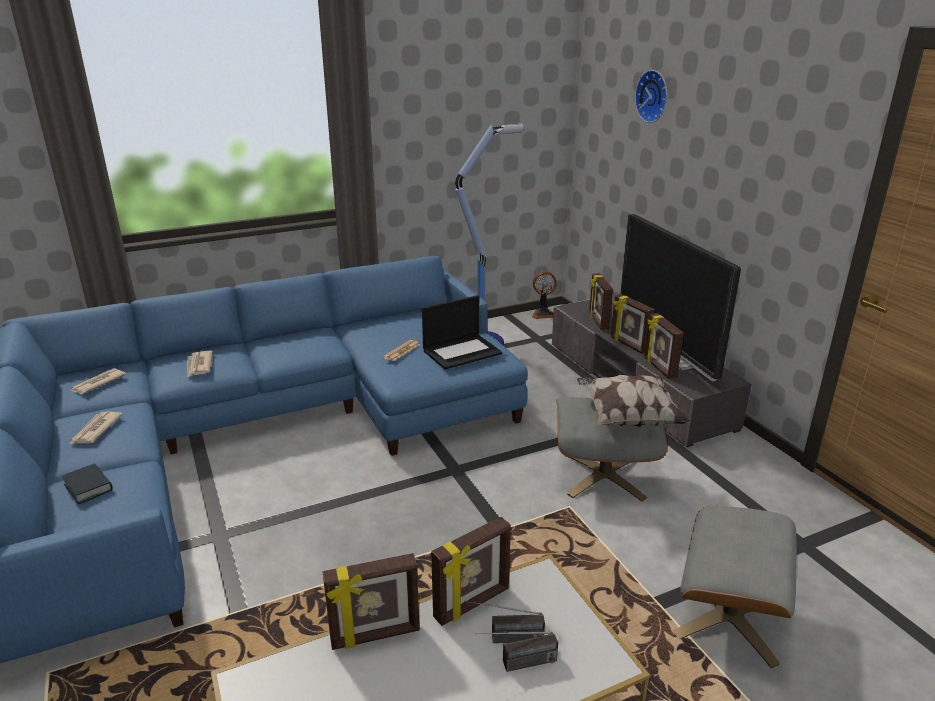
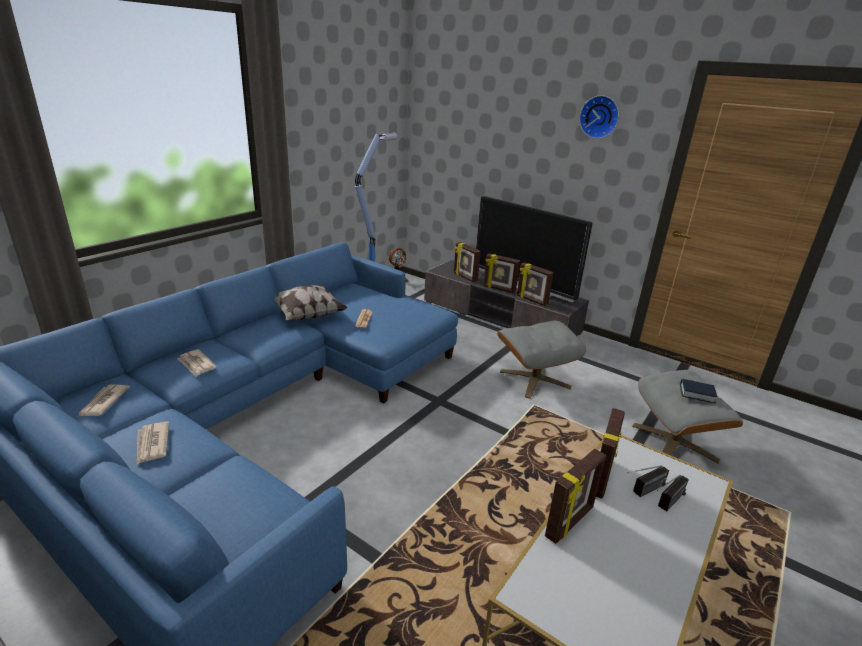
camera: 30 degrees left, 0 degrees up
book [62,463,113,504] -> book moved to [680,379,717,404]
laptop [422,295,502,369] -> none
pillow [577,375,690,427] -> pillow moved to [274,285,348,320]
wall clock [635,70,667,123] -> wall clock moved to [579,95,619,139]

